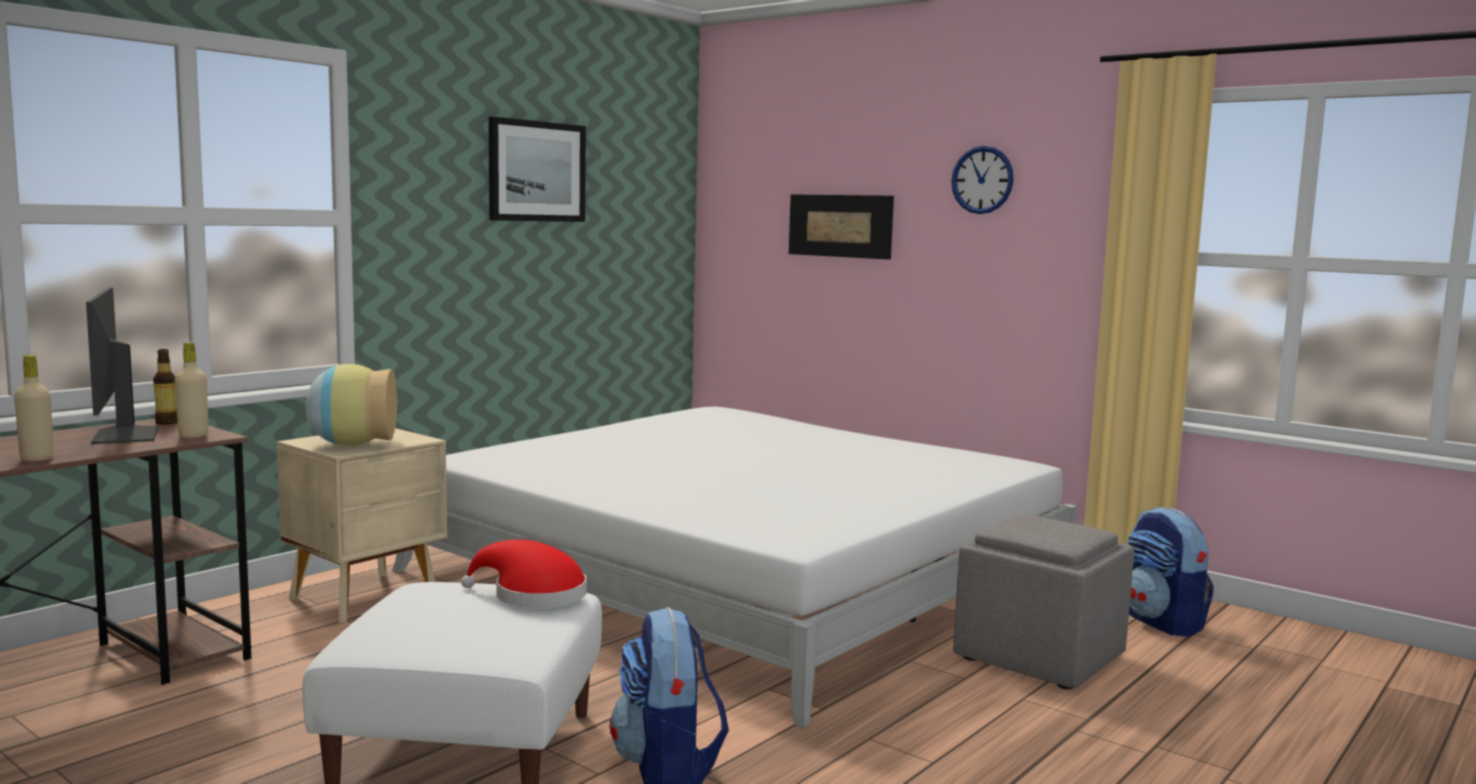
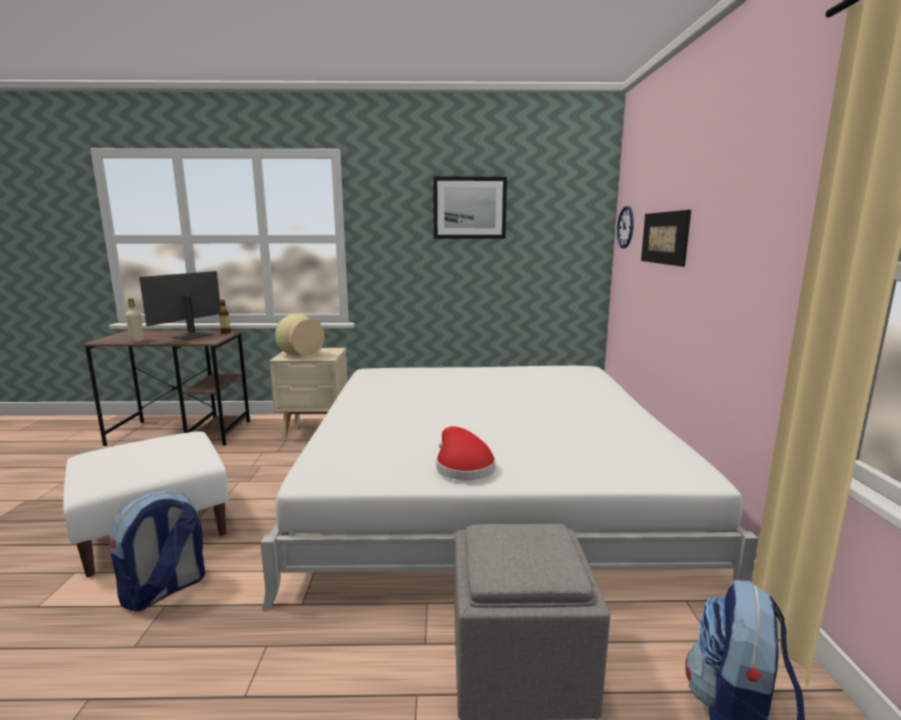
camera: 50 degrees right, 5 degrees up
beige bottle [175,342,208,438] -> none
red hat [461,540,587,608] -> red hat moved to [436,426,495,480]
wall clock [951,146,1014,214] -> wall clock moved to [617,206,634,249]

